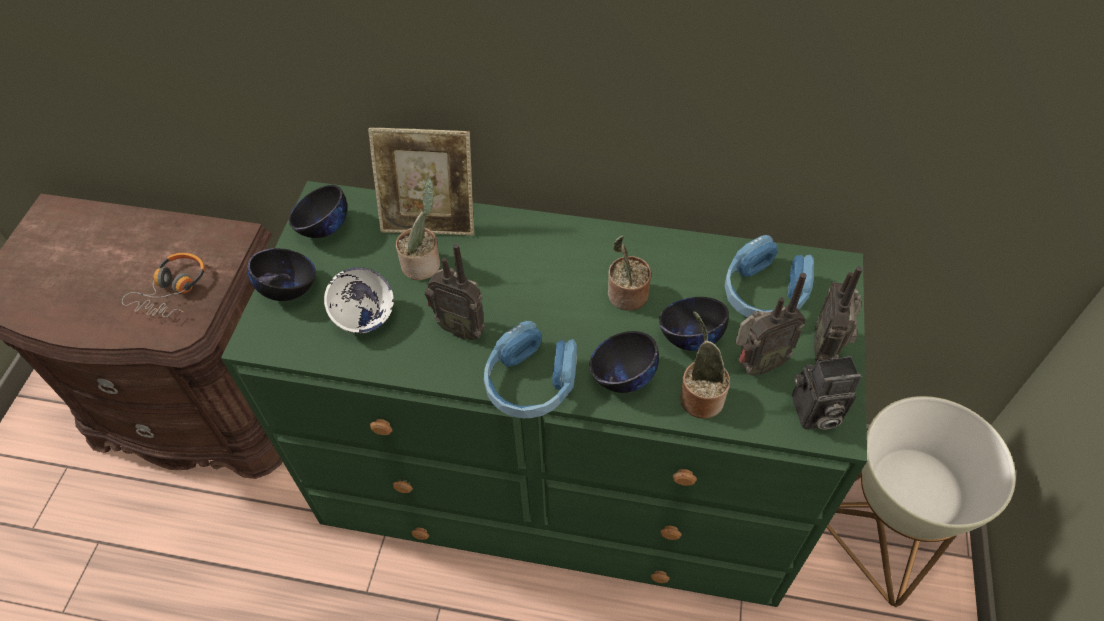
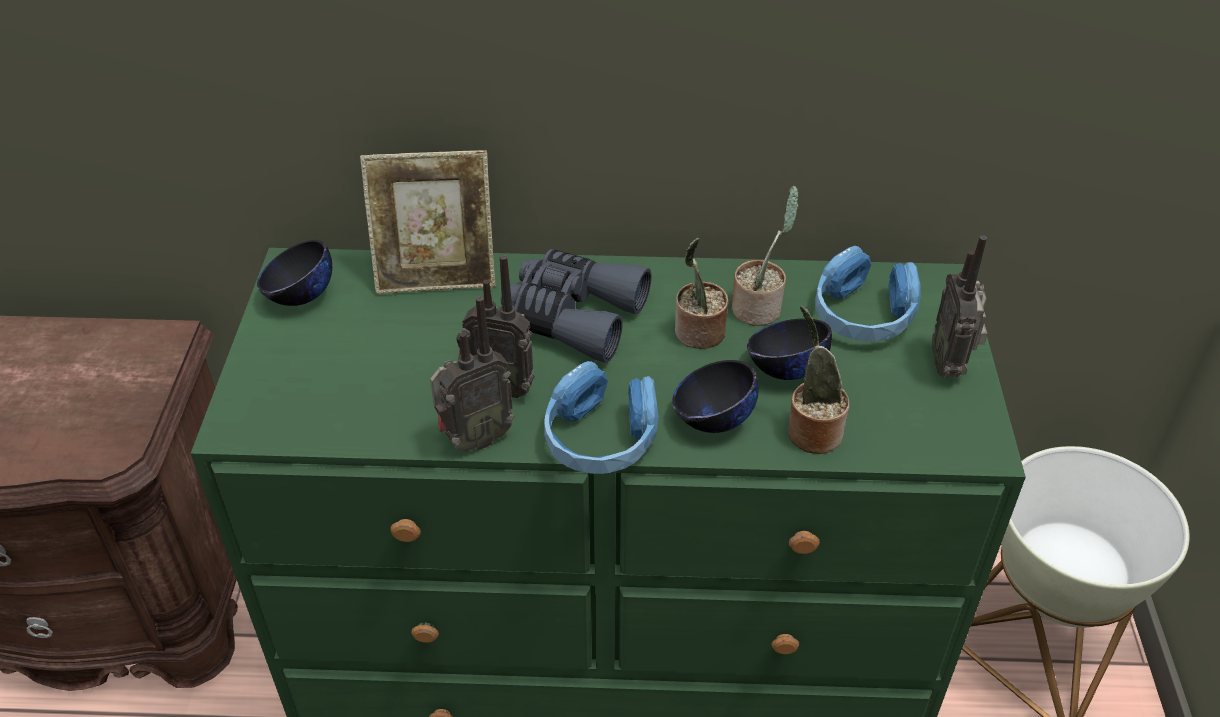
camera: 10 degrees left, 10 degrees down
headphones [122,253,205,317] -> none
black bowl [247,248,316,301] -> none
white bowl [324,267,394,333] -> none
potted plant [396,179,440,280] -> potted plant moved to [732,186,798,326]
radio [735,273,807,376] -> radio moved to [430,296,514,451]
camera [792,356,862,430] -> none
none -> grey binoculars [501,249,652,363]

